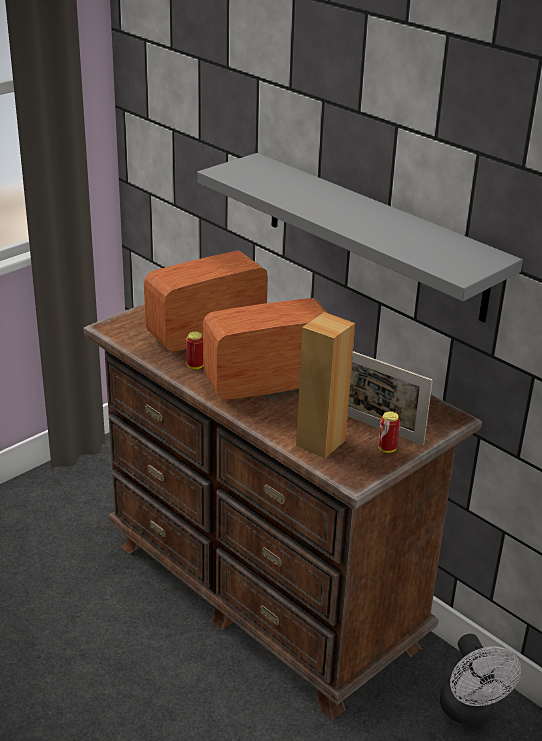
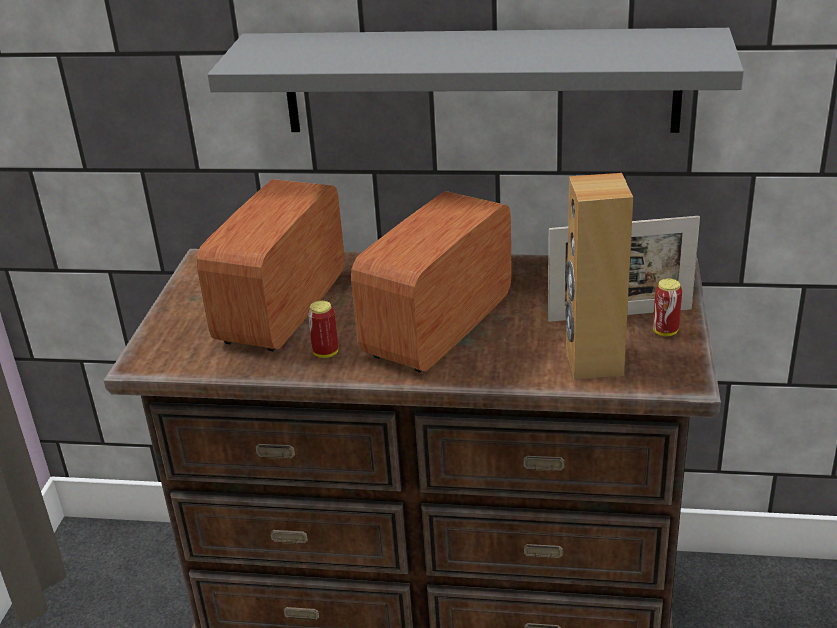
camera: 35 degrees left, 0 degrees up
white fan [440,634,521,725] -> none

